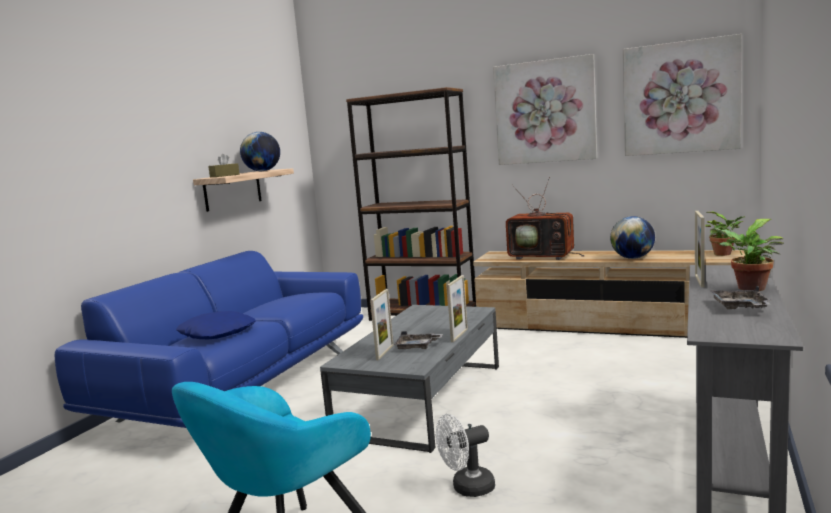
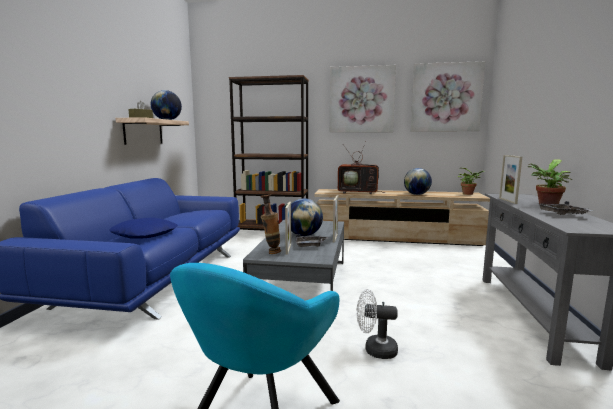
camera: 15 degrees left, 0 degrees up
white fan [436,414,495,497] -> white fan turned 45 degrees clockwise [357,289,398,359]
none -> vase [260,195,281,254]
none -> globe [291,198,323,236]

